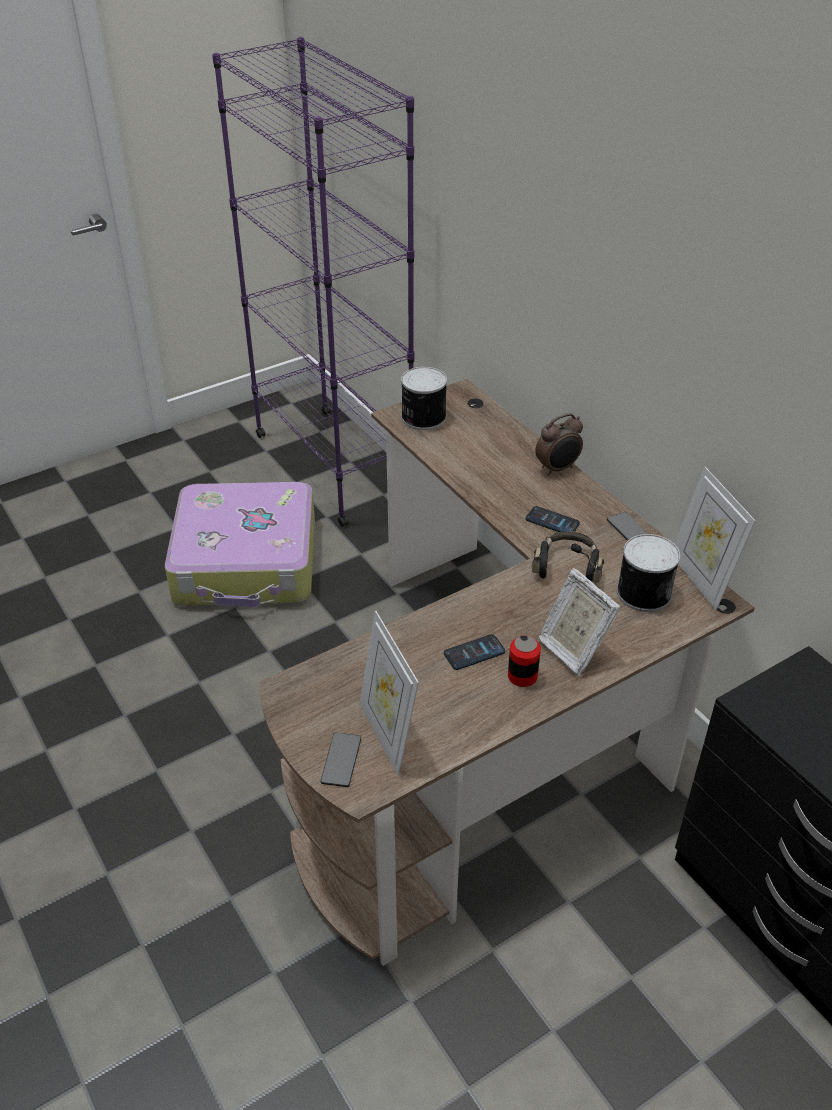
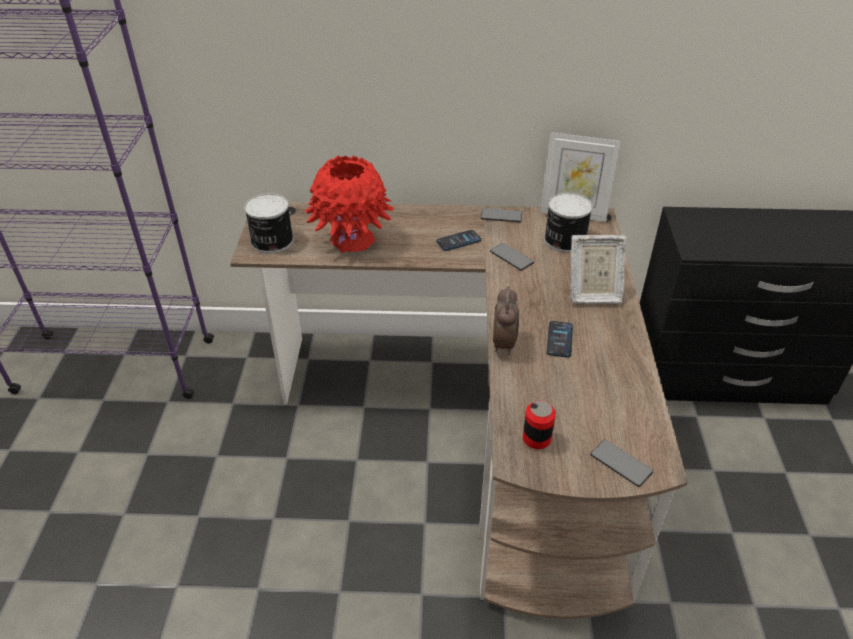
camera: 55 degrees left, 0 degrees up
suitcase [165,482,315,607] -> none
picture frame [359,611,419,776] -> none
can [508,636,541,687] -> can moved to [523,401,556,449]
black headphones [532,531,604,583] -> phone [490,243,534,271]
alarm clock [535,413,583,476] -> alarm clock moved to [493,286,519,355]
none -> red vase [305,156,394,253]

